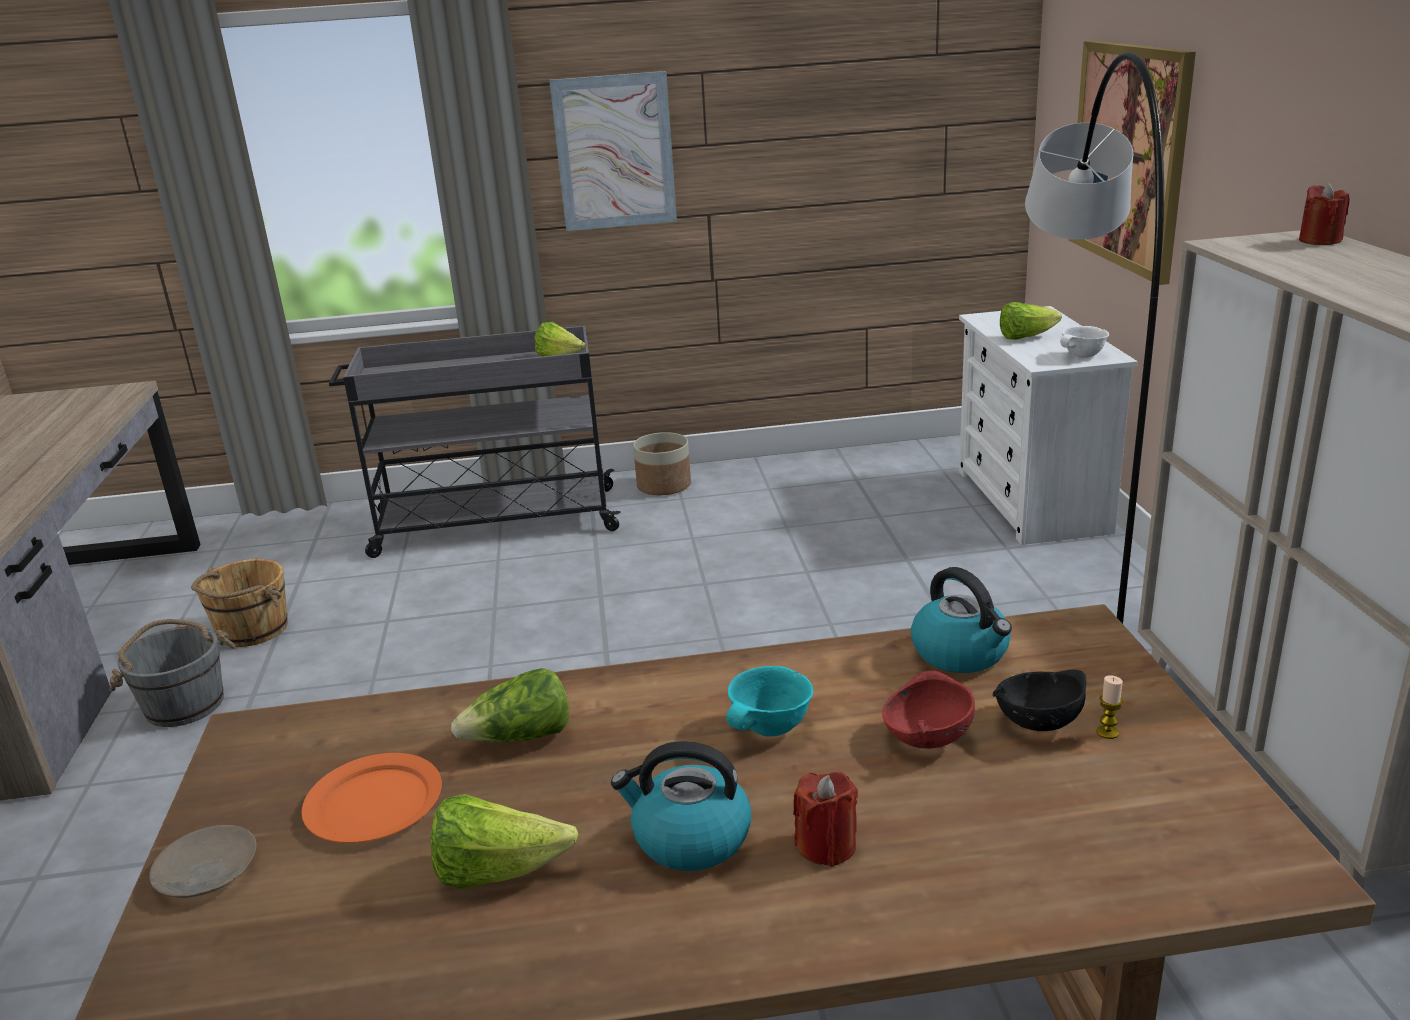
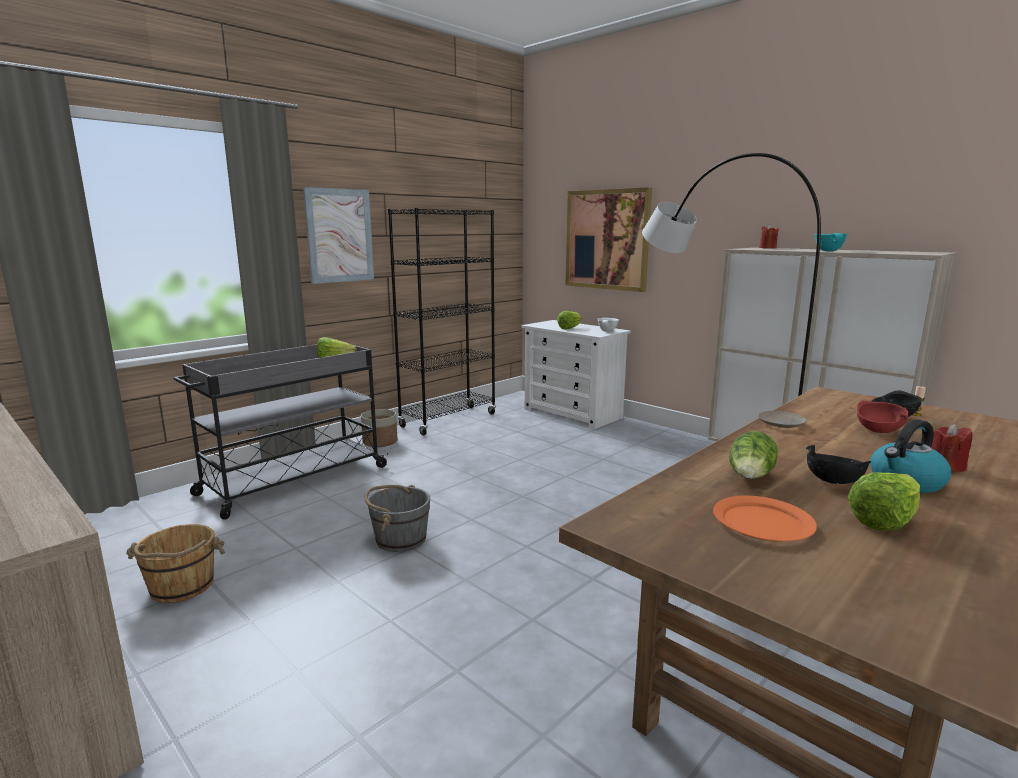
camera: 40 degrees left, 10 degrees down
grey bucket [109,619,235,727] -> grey bucket moved to [365,485,430,552]
beige plate [149,825,256,898] -> beige plate moved to [758,411,807,428]
turquoise bowl [726,666,813,737] -> turquoise bowl moved to [815,233,847,251]
kettle [911,567,1012,673] -> none
none -> black bookcase [388,208,496,435]
none -> black bowl [806,445,871,484]

